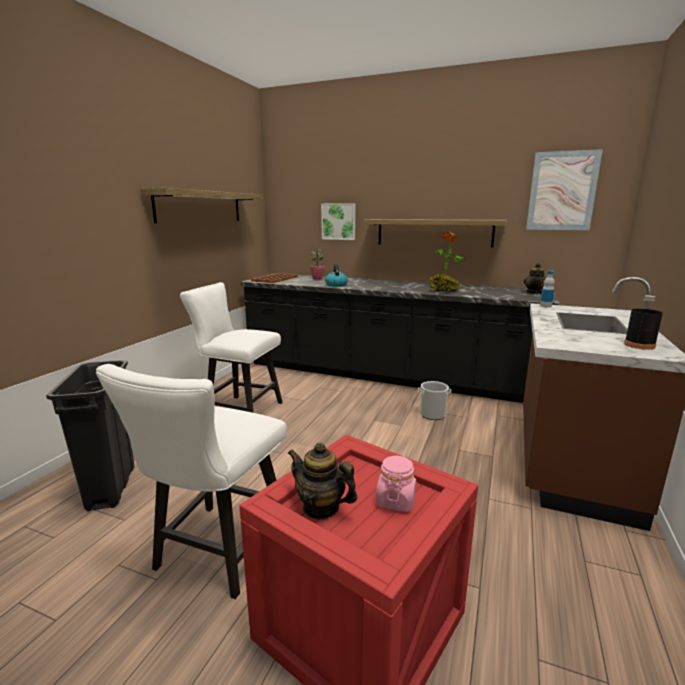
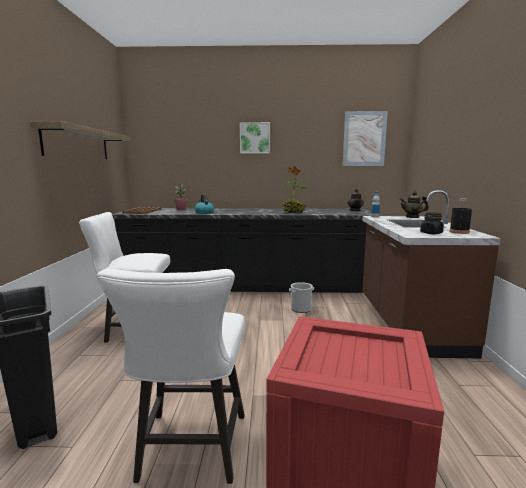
camera: 20 degrees left, 5 degrees down
teapot [288,442,358,520] -> teapot moved to [399,191,429,218]
picture [321,203,356,240] -> picture moved to [240,122,270,154]
shelf [363,219,507,248] -> none
pink jar [376,456,416,512] -> none
none -> black jar [420,212,444,234]

